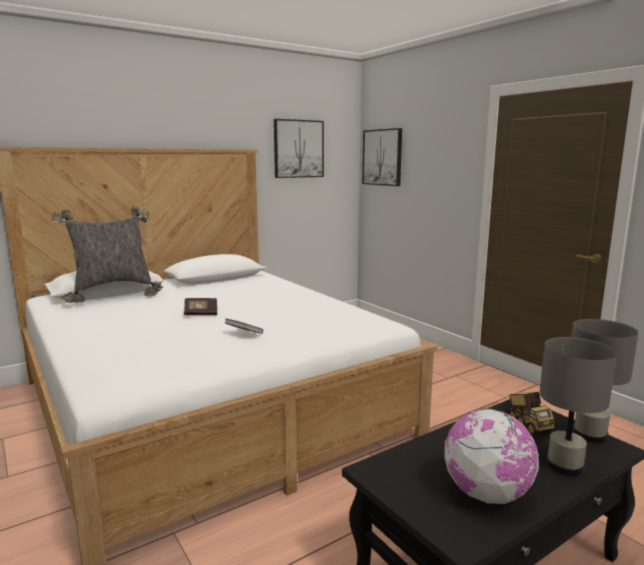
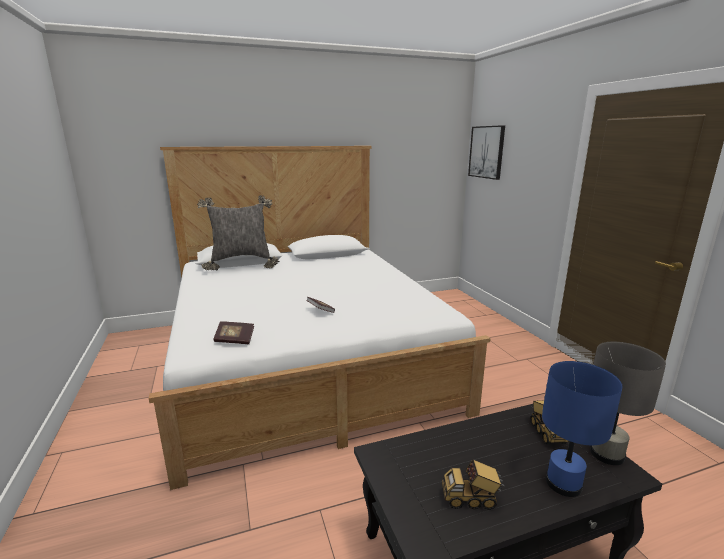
camera: 15 degrees right, 5 degrees up
book [184,298,217,315] -> book moved to [213,321,254,344]
picture [274,119,324,178] -> none
globe [444,409,539,504] -> toy truck [442,459,505,510]
grey table lamp [540,337,617,476] -> blue table lamp [542,361,622,497]

